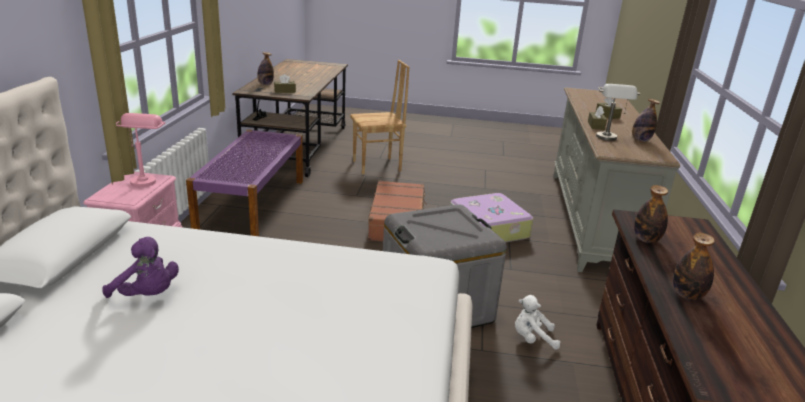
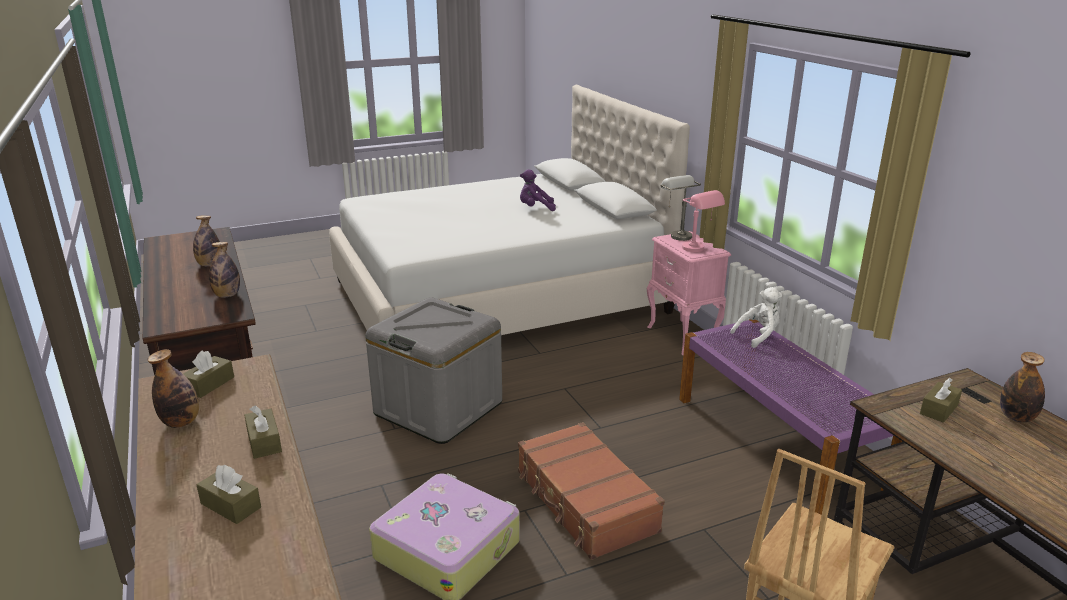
camera: 150 degrees right, 0 degrees up
white plush toy [515,295,560,350] -> white plush toy moved to [730,287,782,348]
grey table lamp [596,84,640,141] -> grey table lamp moved to [660,175,701,241]
none -> brown tissue box [183,350,234,398]

